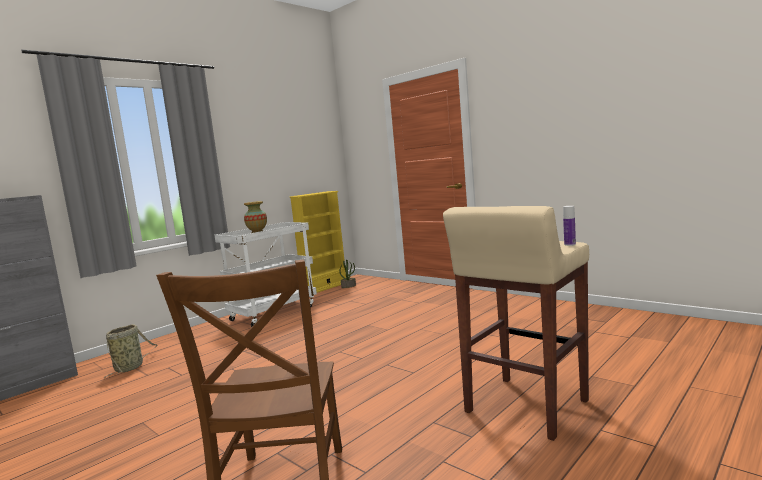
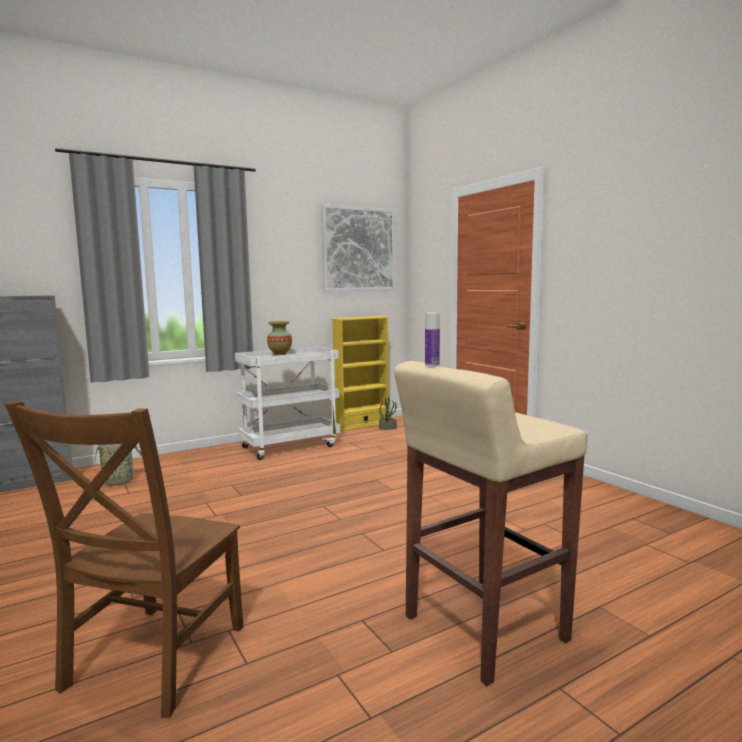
camera: 15 degrees right, 0 degrees up
bottle [563,206,576,246] -> bottle moved to [425,313,440,366]
none -> picture [321,204,395,292]

